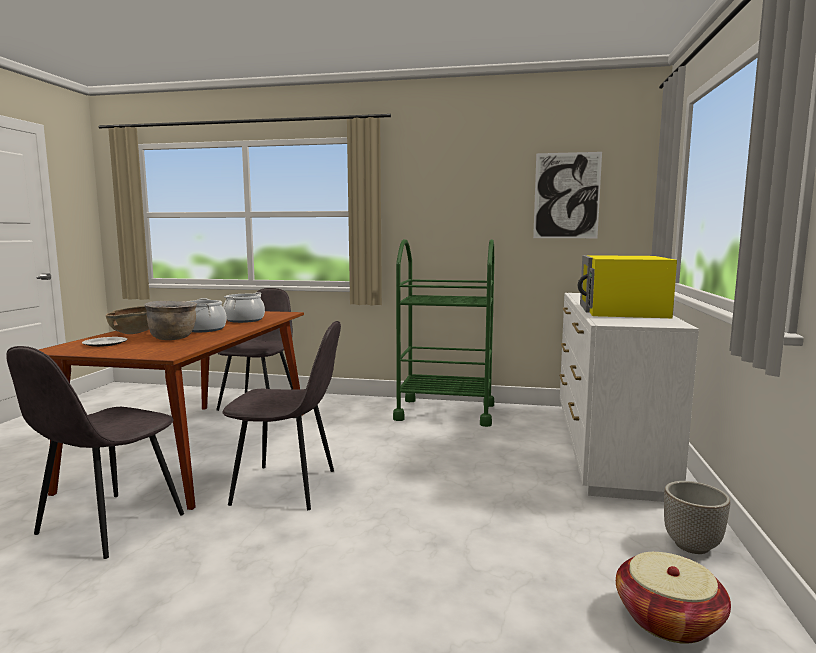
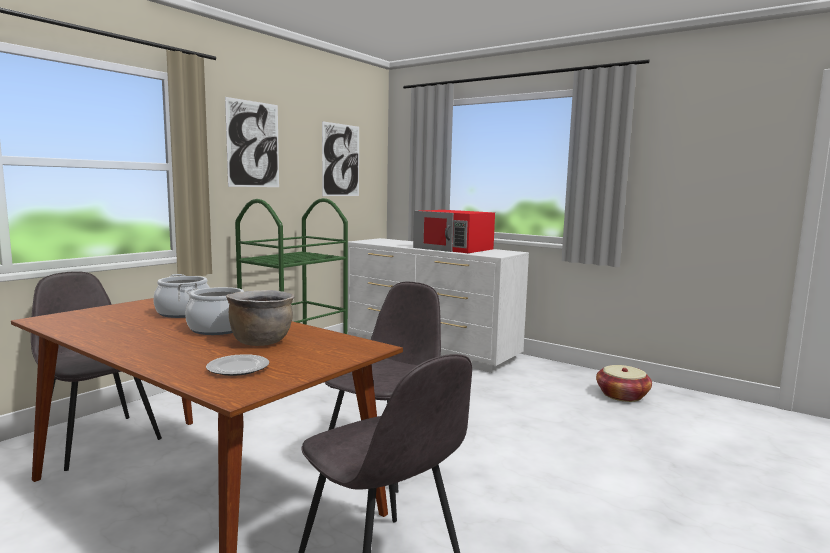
camera: 65 degrees left, 0 degrees up
brown bowl [106,306,149,334] -> none
yellow microwave [578,255,677,318] -> red microwave [413,210,495,253]
planter [664,481,730,554] -> none
none -> picture [225,97,279,187]

